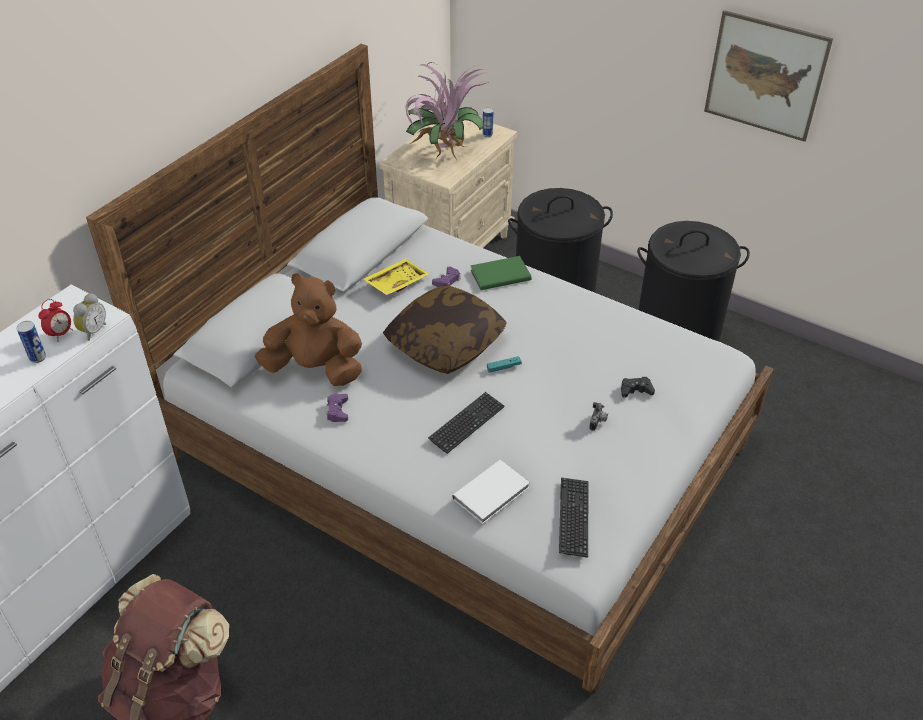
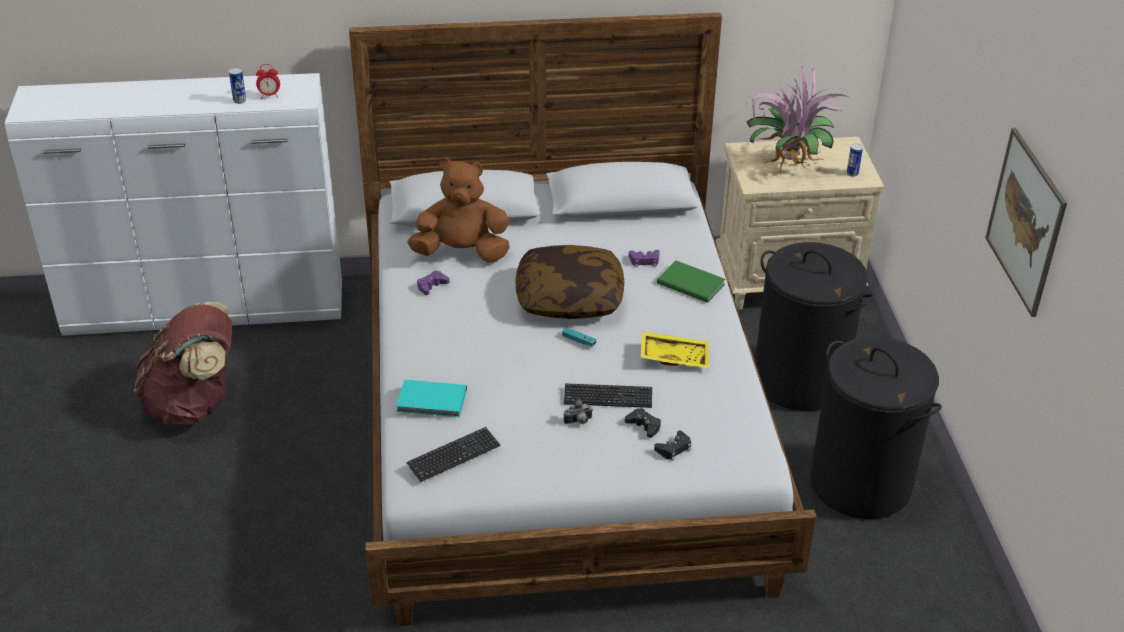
camera: 50 degrees right, 5 degrees down
alarm clock [73,293,106,341] -> none
brown plush toy [255,273,362,386] -> brown plush toy turned 60 degrees counterclockwise [408,158,510,263]
yellow tray [363,259,429,295] -> yellow tray moved to [640,331,709,369]
keyboard [428,392,505,454] -> keyboard moved to [564,383,652,408]
white book [452,460,530,524] -> turquoise book [396,380,467,417]
none -> black game controller [654,431,691,461]

